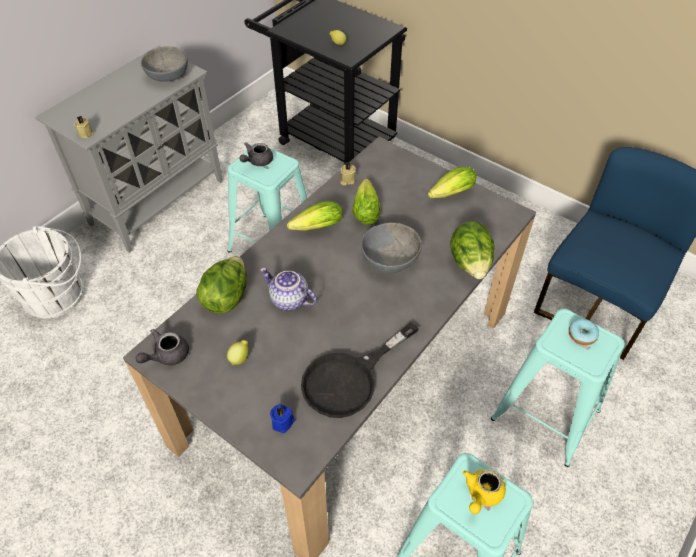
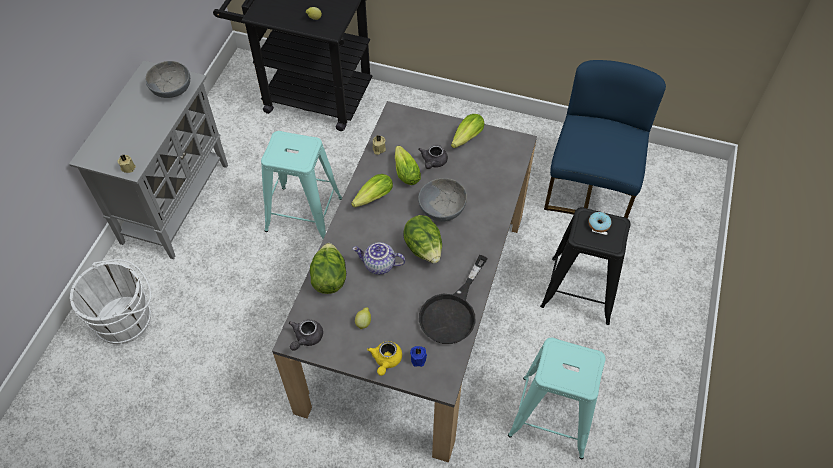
camera: 20 degrees left, 5 degrees up
grey teapot [239,142,273,166] -> grey teapot moved to [418,145,448,169]
lettuce [450,221,494,279] -> lettuce moved to [403,215,442,264]
yellow teapot [463,469,506,514] -> yellow teapot moved to [367,341,402,376]
turquoise stool [491,309,625,467] -> black stool [540,207,631,325]

